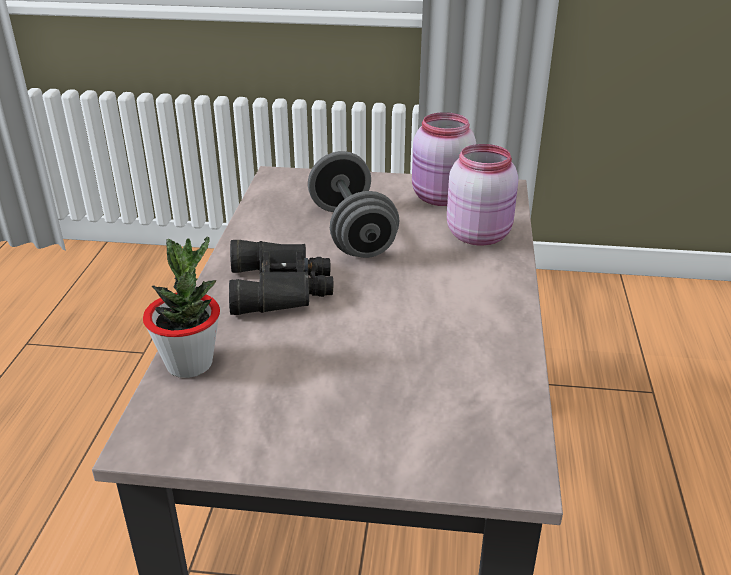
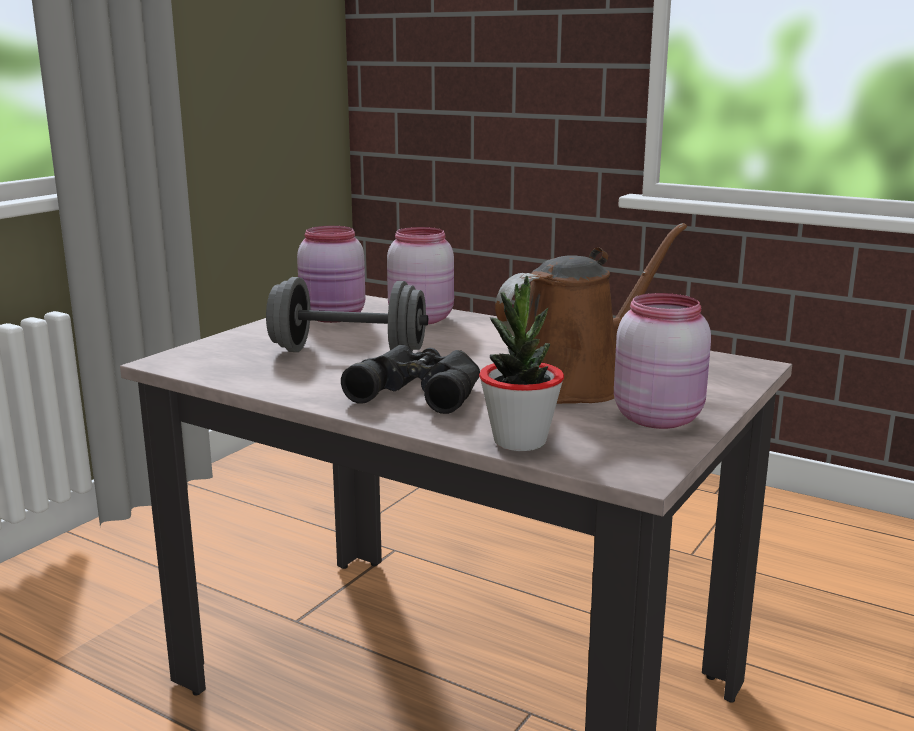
camera: 65 degrees left, 15 degrees down
none -> brown watering can [495,223,687,404]
none -> pink jar [614,293,711,429]

